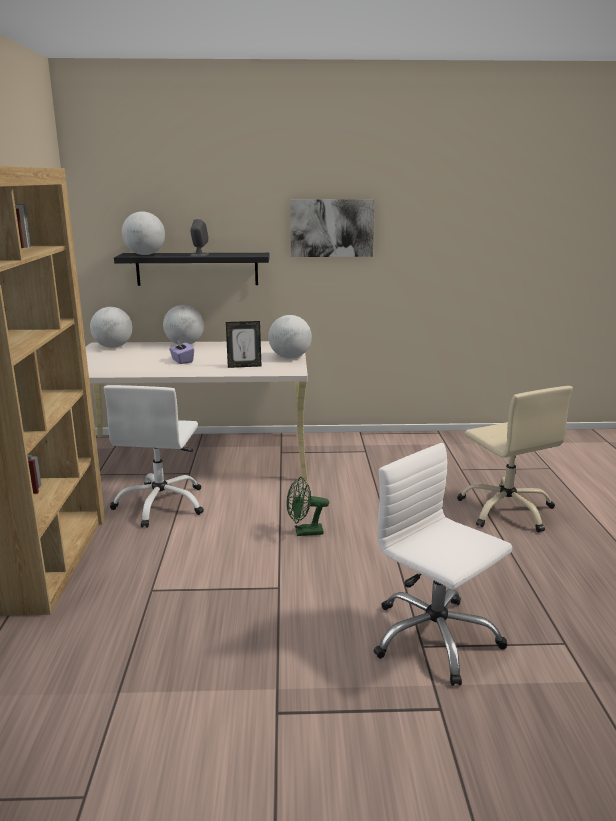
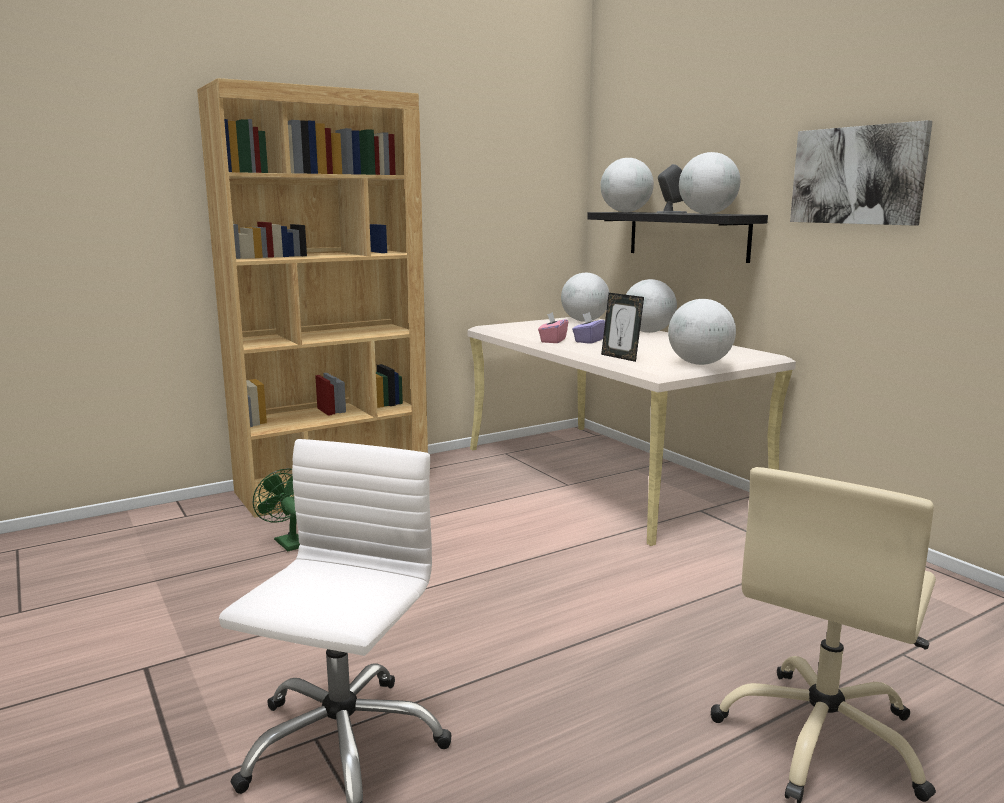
camera: 60 degrees right, 5 degrees down
white office chair [104,385,204,528] -> none
green fan [287,476,329,536] -> green fan moved to [253,468,300,551]
none -> pink tissue box [538,312,568,343]
none -> globe [679,152,740,214]

